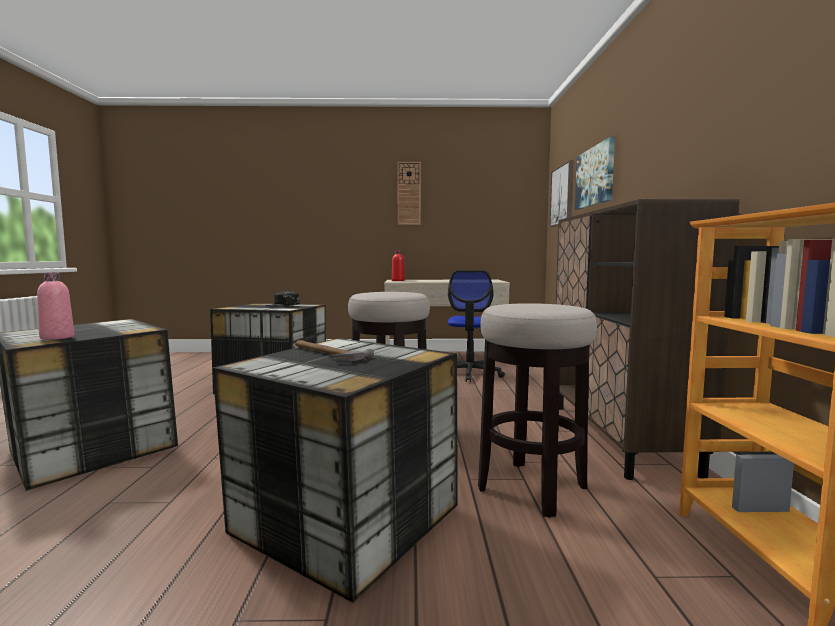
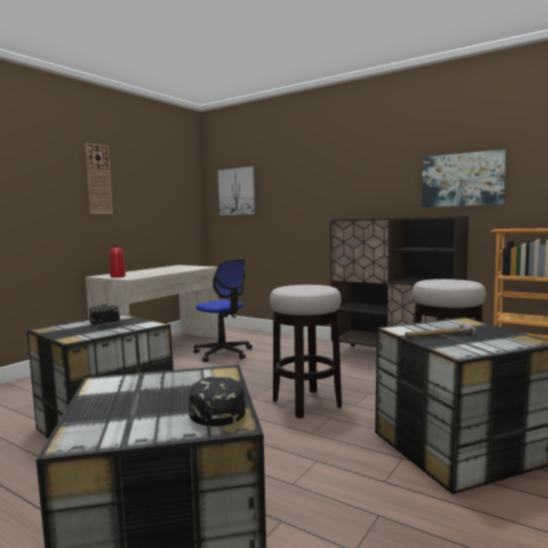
camera: 55 degrees left, 0 degrees up
pink bottle [37,272,74,340] -> black cap [189,377,246,426]
picture [575,137,615,210] -> picture moved to [422,149,506,207]

